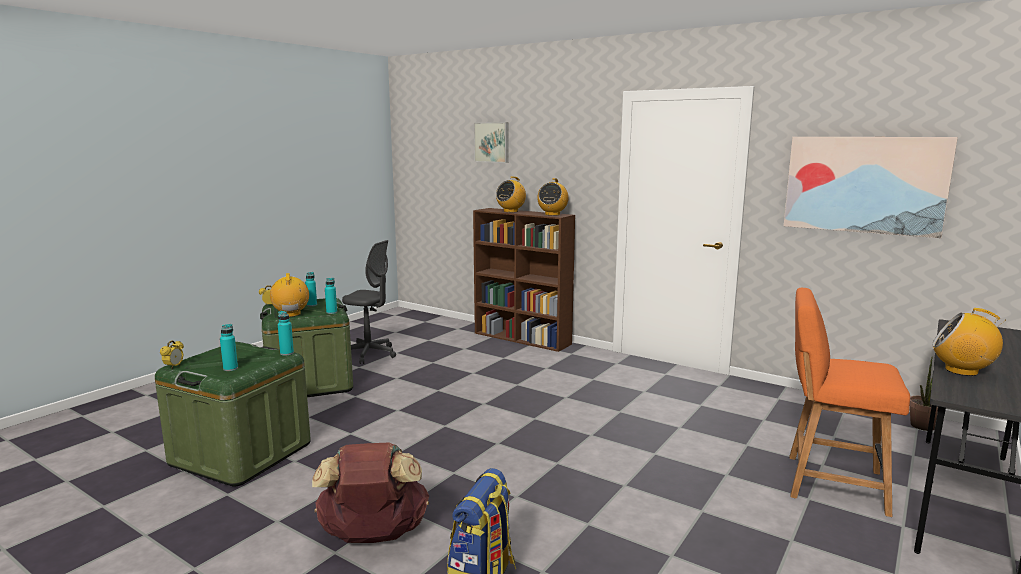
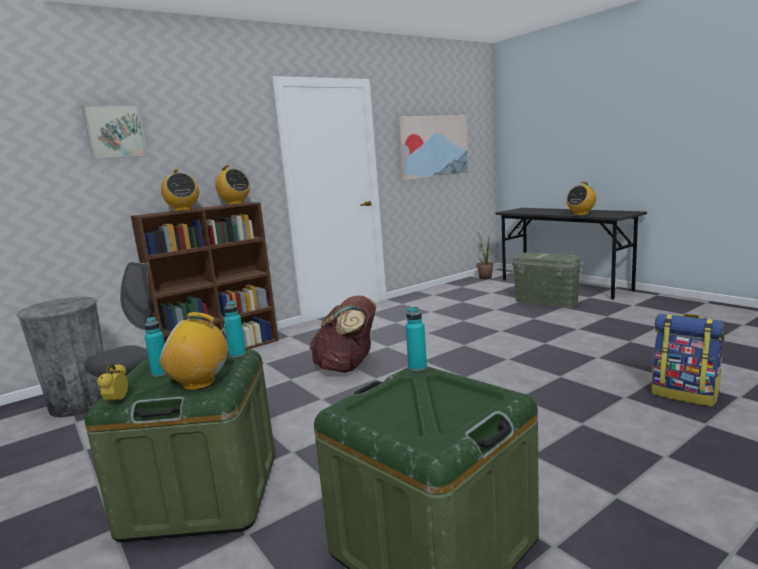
camera: 70 degrees left, 0 degrees up
alarm clock [160,340,184,369] -> none
turquoise bottle [220,324,238,371] -> none
brown backpack [312,442,429,543] -> brown backpack moved to [309,295,376,373]
orange chair [789,288,910,517] -> green storage box [512,253,583,308]
none -> grey trash can [16,297,104,417]

